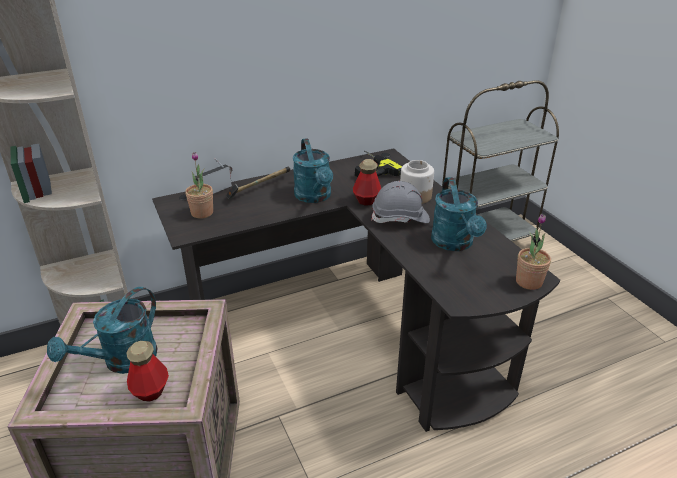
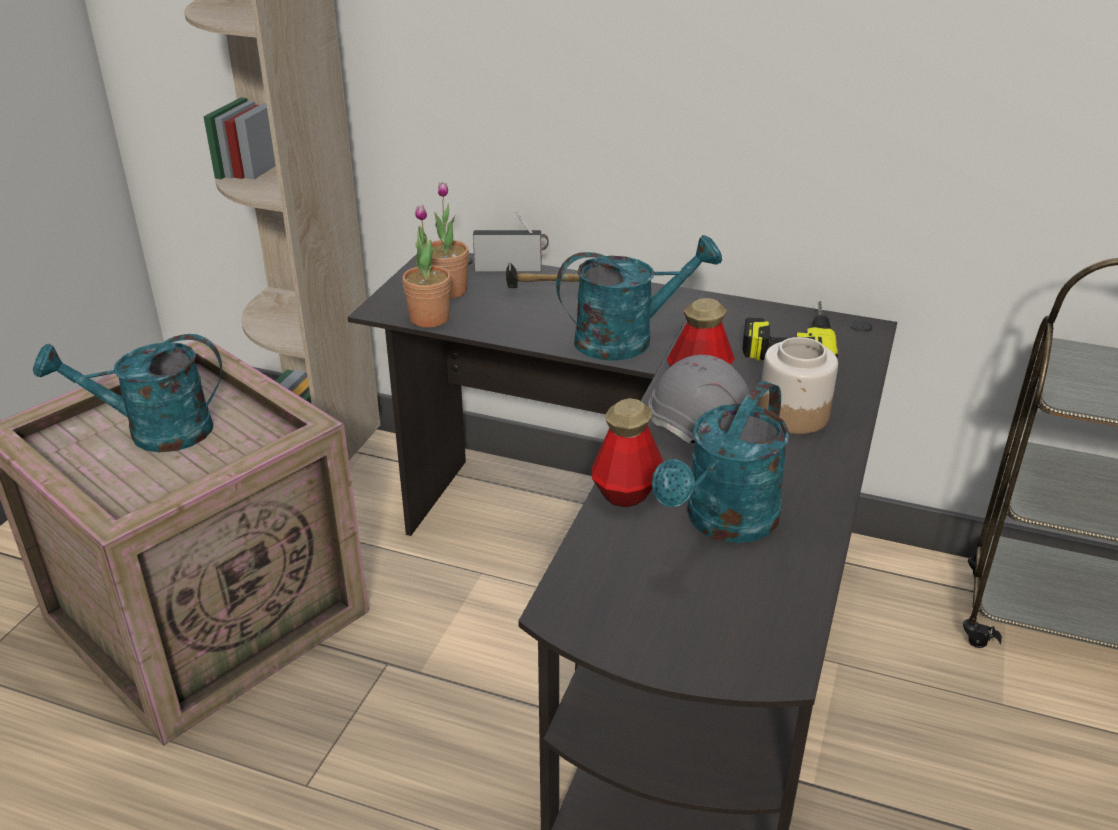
camera: 45 degrees right, 0 degrees up
bottle [127,341,169,402] -> bottle moved to [592,398,663,507]
turquoise watering can [293,138,333,203] -> turquoise watering can turned 135 degrees counterclockwise [556,235,722,361]
potted plant [516,214,551,290] -> potted plant moved to [402,205,451,328]

